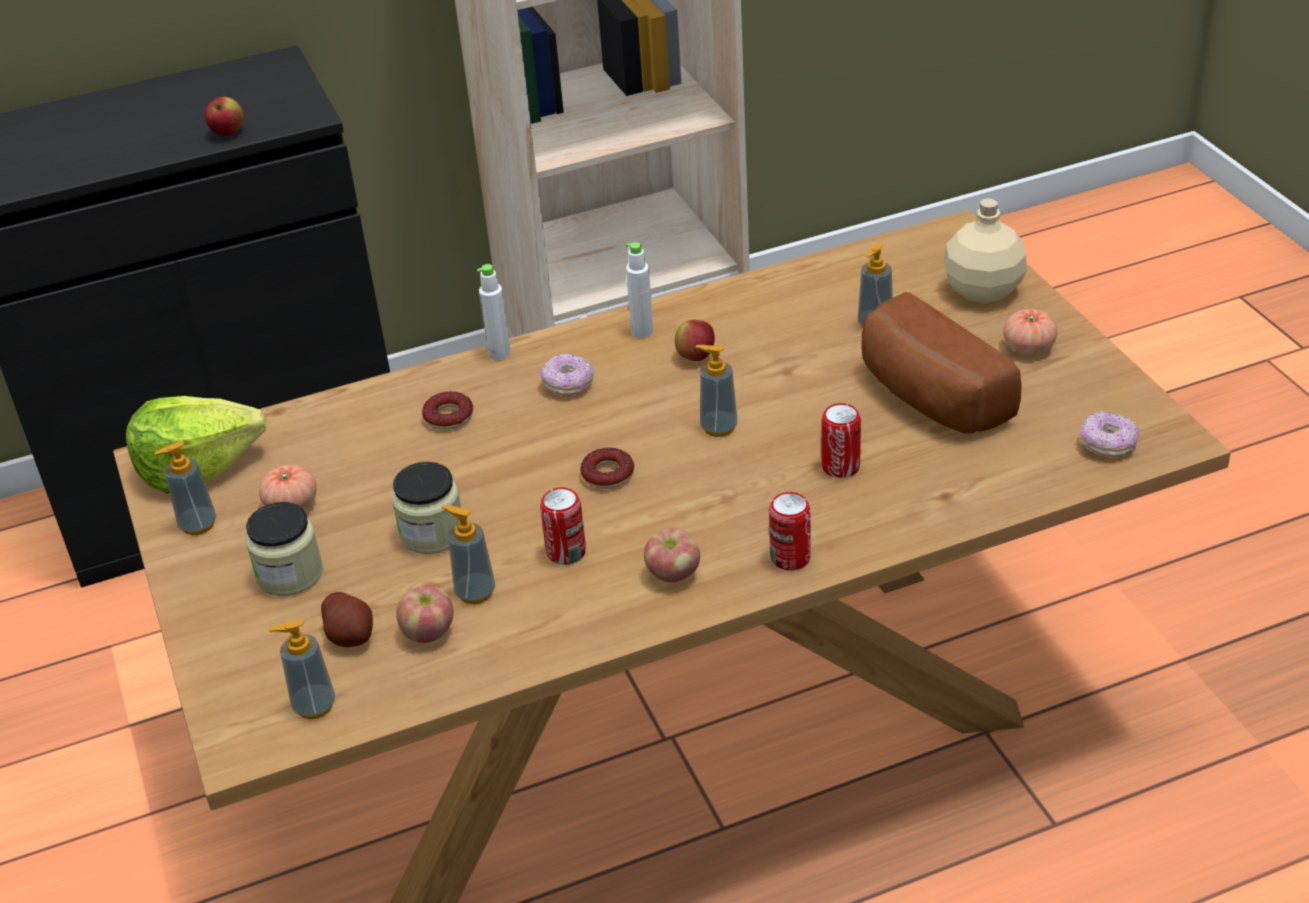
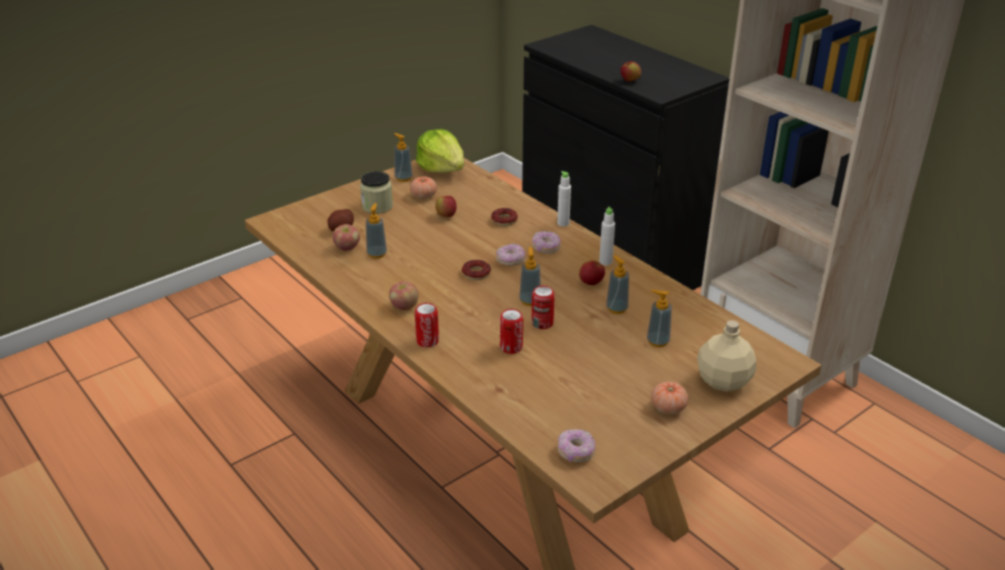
camera: 70 degrees right, 5 degrees down
soap dispenser [269,619,335,719] -> soap dispenser moved to [606,255,629,314]
jar [392,462,461,554] -> none
can [540,487,586,565] -> can moved to [532,286,555,329]
bread [862,292,1022,434] -> none
none -> apple [435,196,457,217]
none -> donut [496,243,525,266]

